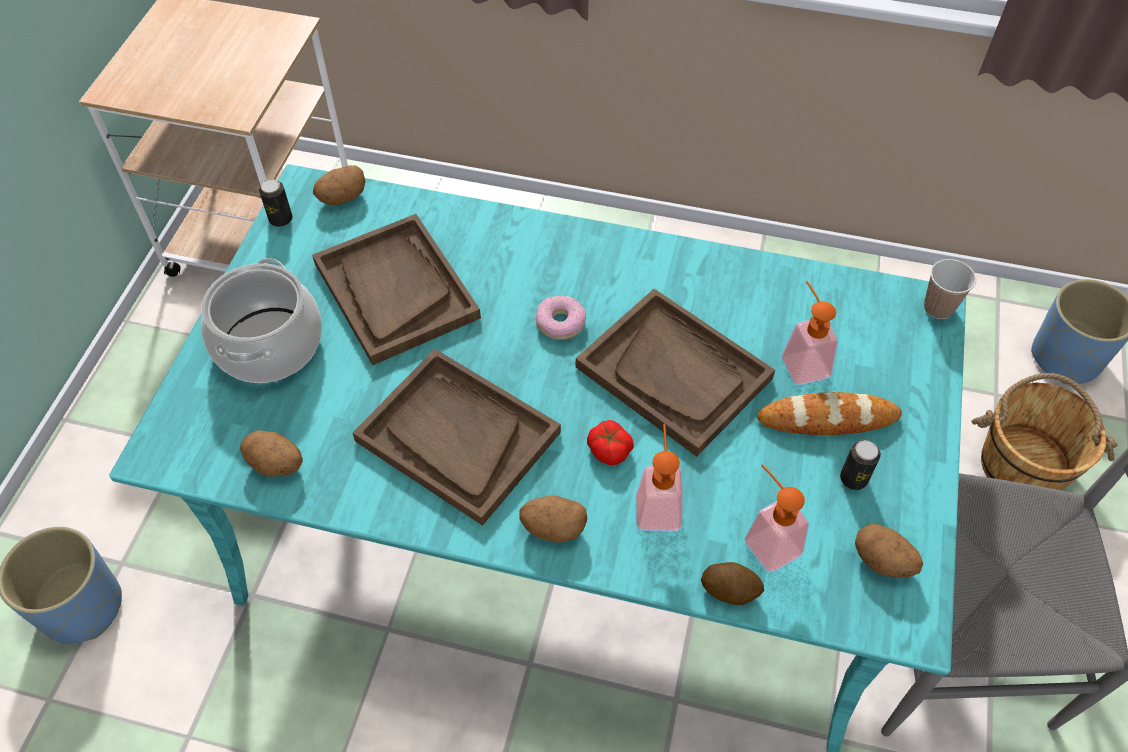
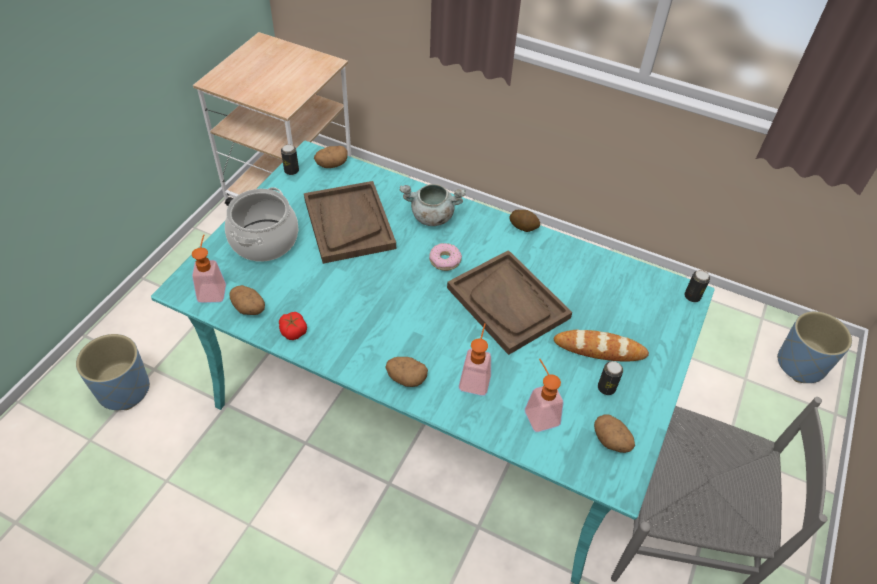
camera: 10 degrees right, 5 degrees down
brown tray [353,349,561,526] -> none
tomato [587,420,634,466] -> tomato moved to [279,312,307,340]
potato [701,562,764,605] -> potato moved to [510,210,540,232]
soap dispenser [782,281,838,385] -> soap dispenser moved to [192,234,226,303]
cup [924,259,976,319] -> can [684,270,710,302]
brown bucket [972,373,1117,490] -> none
none -> grey cooking pot [399,184,466,226]

